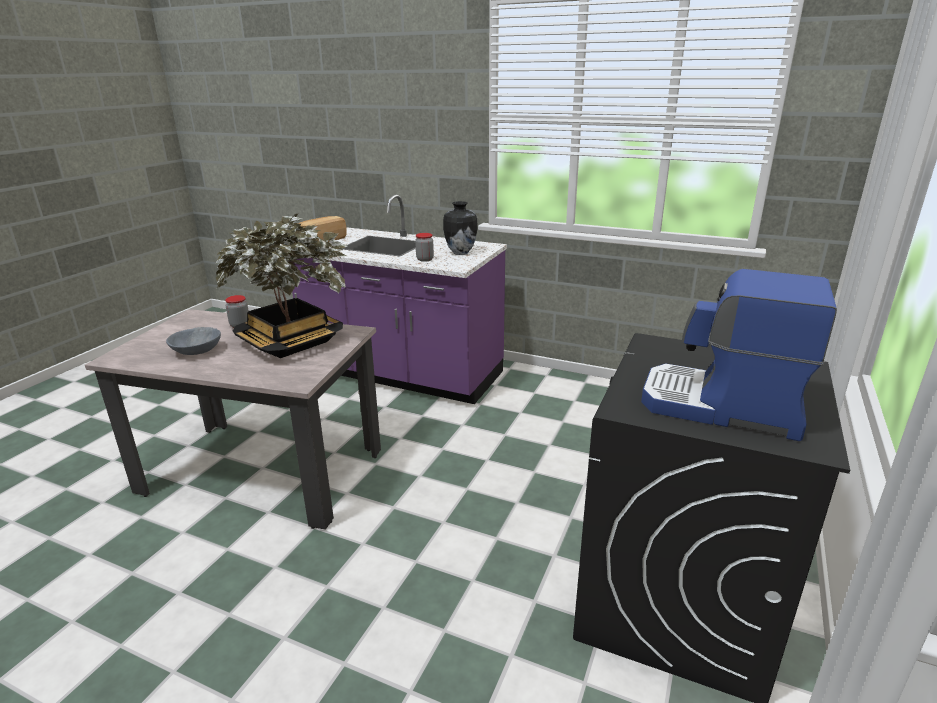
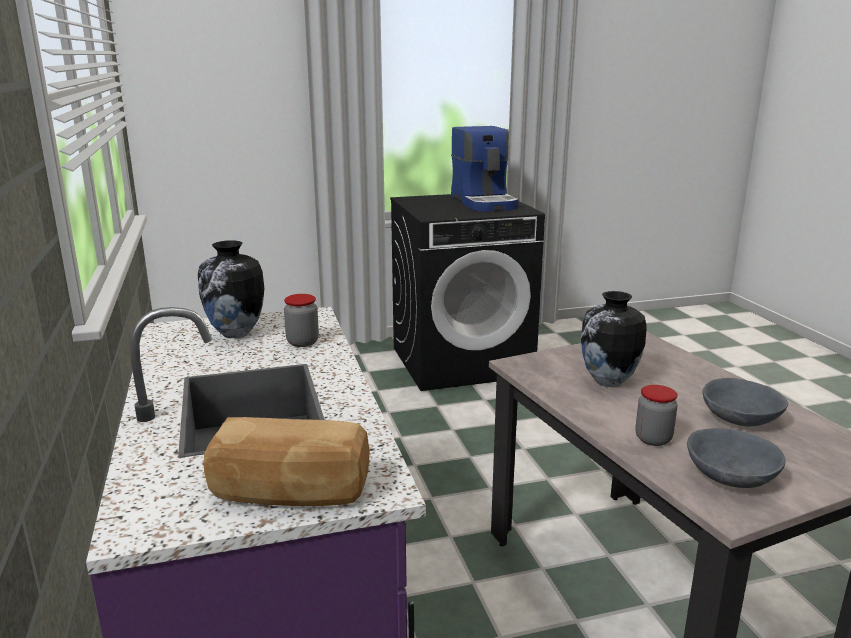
camera: 130 degrees left, 5 degrees down
potted plant [216,213,347,358] -> vase [581,291,647,387]
none -> grey bowl [687,428,786,488]

